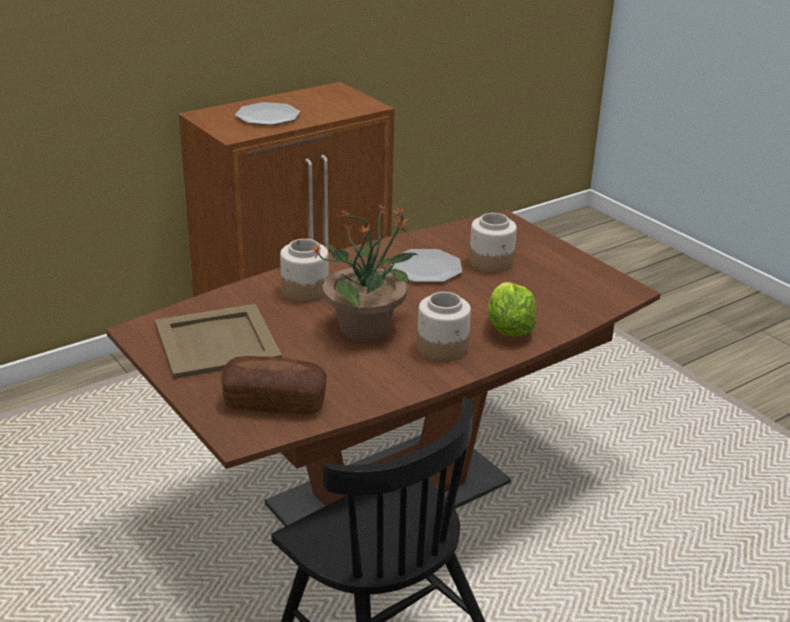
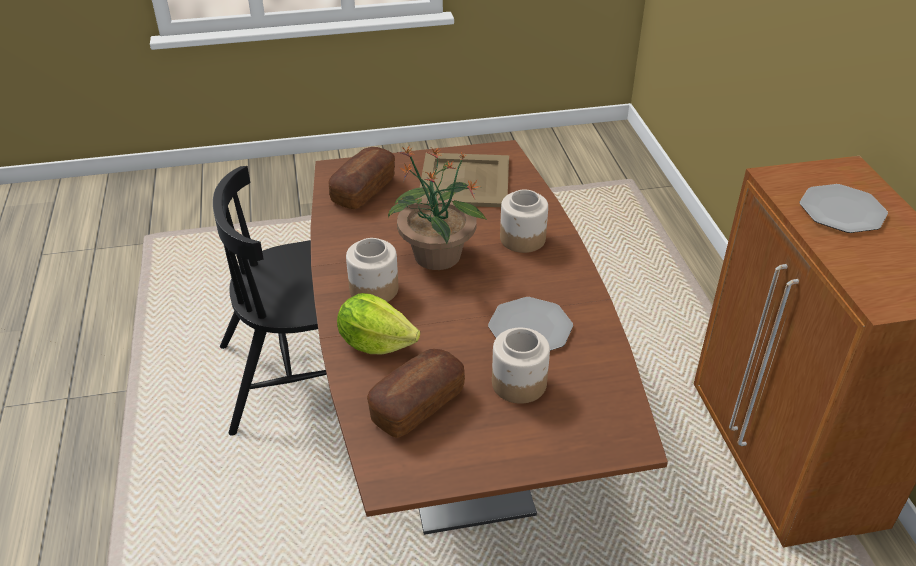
camera: 115 degrees right, 10 degrees up
none -> bread [367,349,465,438]

